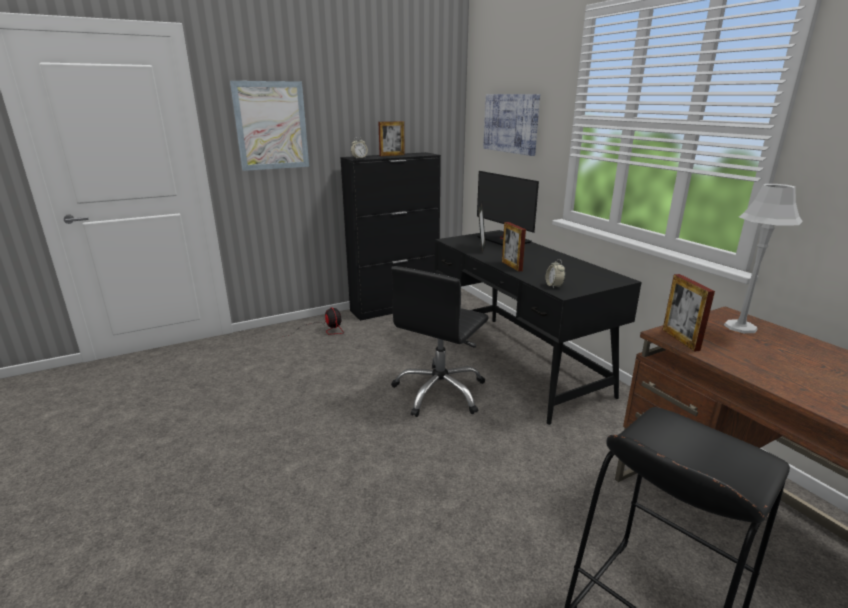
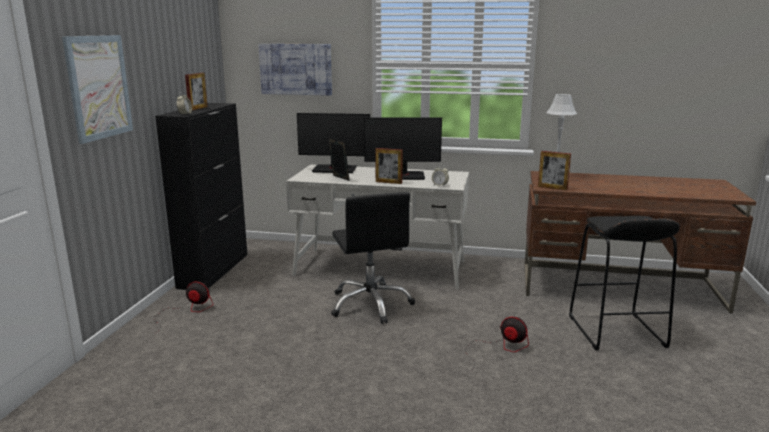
camera: 50 degrees left, 5 degrees down
black desk [435,230,642,425] -> white desk [286,165,469,290]
none -> monitor [364,118,442,180]
none -> fan [465,317,529,366]

